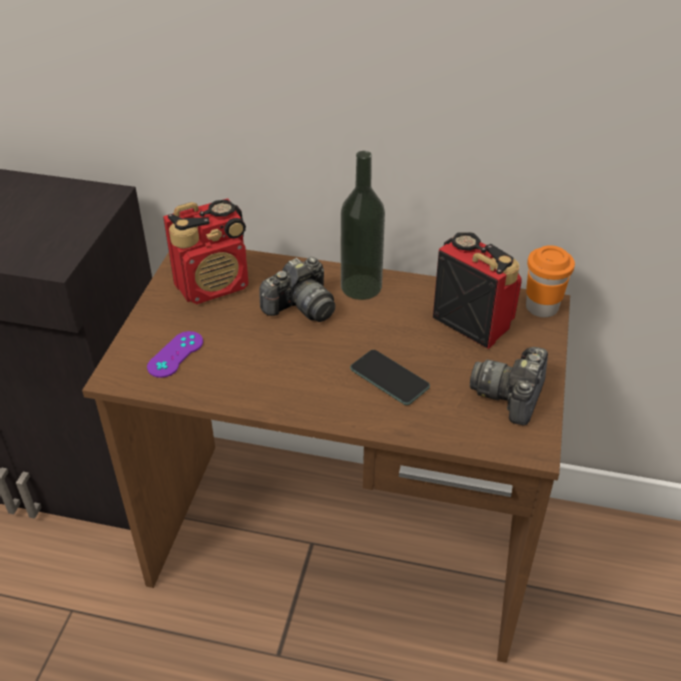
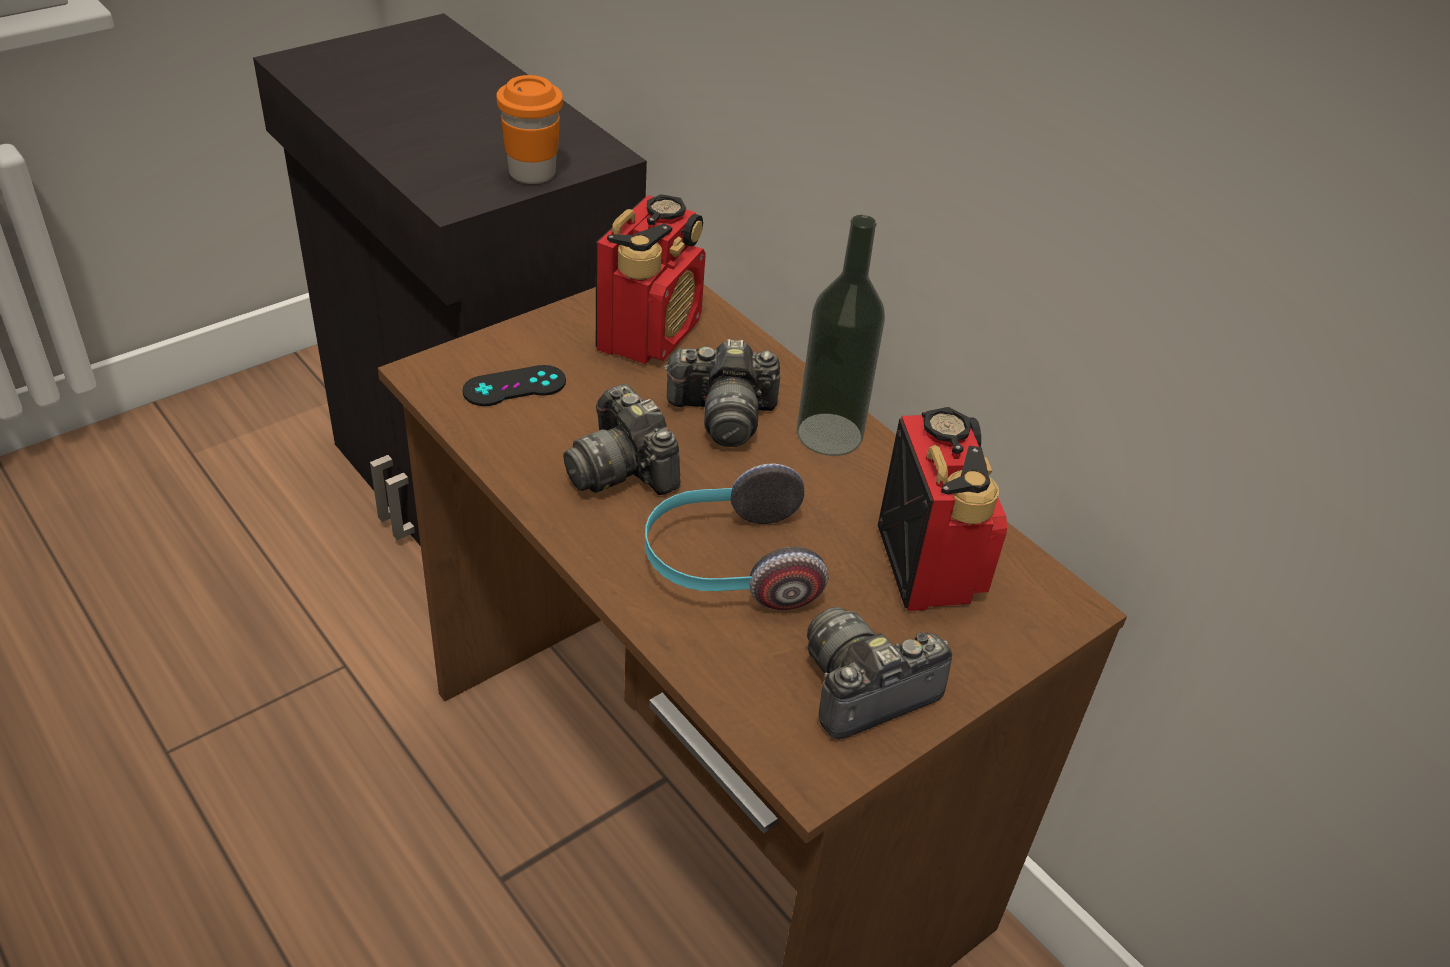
camera: 35 degrees right, 0 degrees up
purple game controller [147,331,203,378] -> black game controller [462,365,566,406]
radio [163,198,249,304] -> radio turned 75 degrees counterclockwise [596,194,706,364]
phone [350,350,430,405] -> headphones [645,464,828,610]
orange cup [526,245,575,318] -> orange cup moved to [496,75,563,184]
none -> camera [563,384,680,495]

